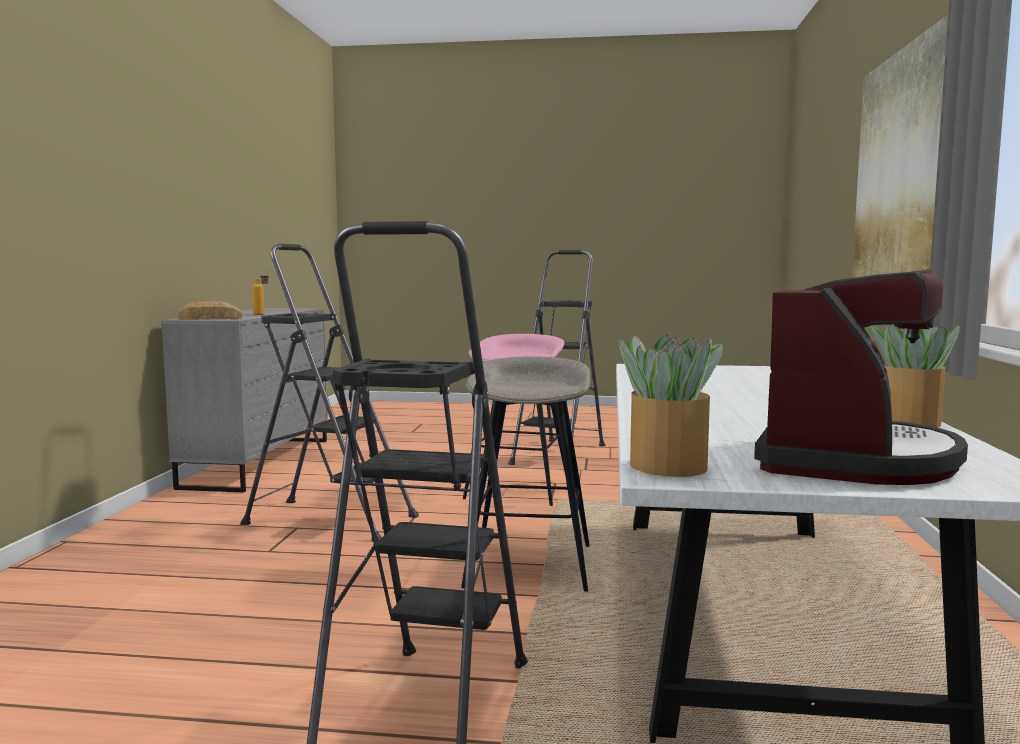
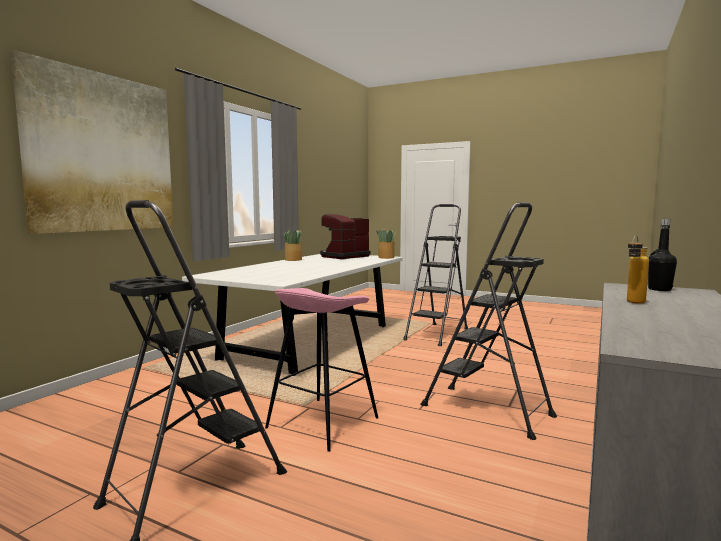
camera: 160 degrees left, 0 degrees up
bread [177,301,243,320] -> black bottle [648,219,677,291]
grey stool [461,356,590,592] -> none

